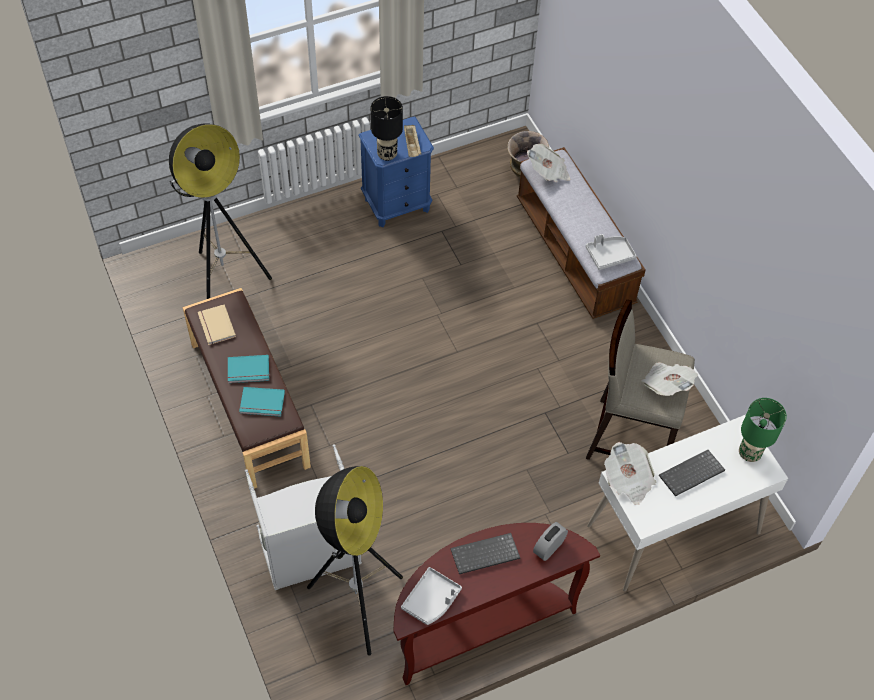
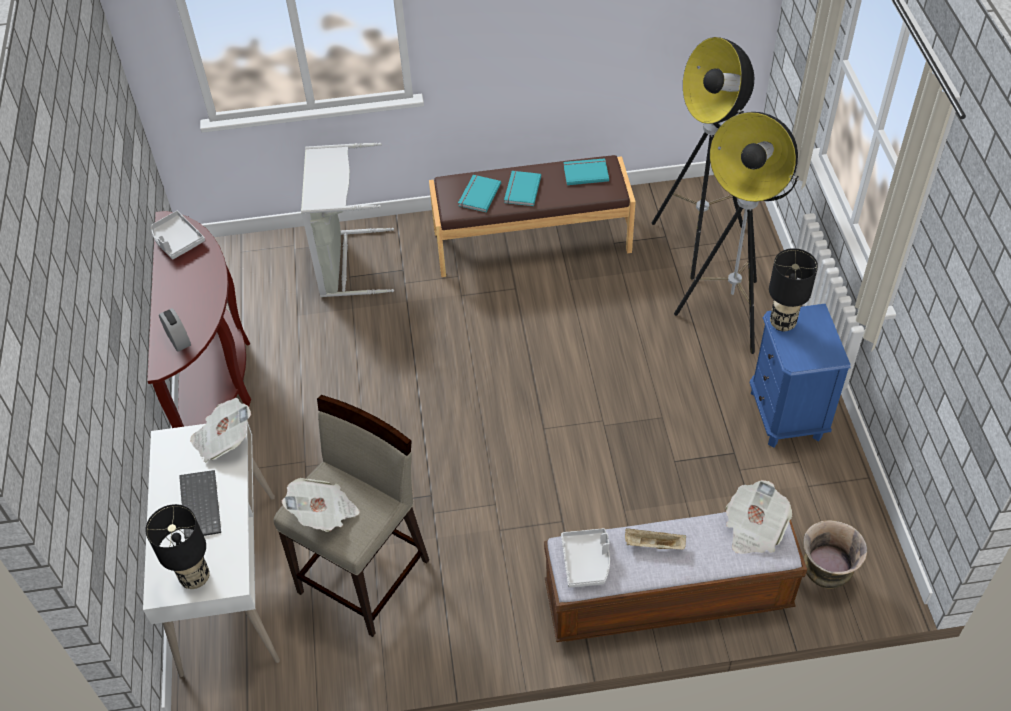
camera: 110 degrees right, 5 degrees down
beige book [198,305,236,345] -> turquoise book [564,158,609,185]
floor lamp [307,466,403,655] -> floor lamp moved to [674,112,799,354]
beige tray [404,125,421,157] -> beige tray moved to [625,528,686,549]
keyboard [451,533,520,574] -> none
green table lamp [739,398,787,462] -> black table lamp [145,504,210,589]

